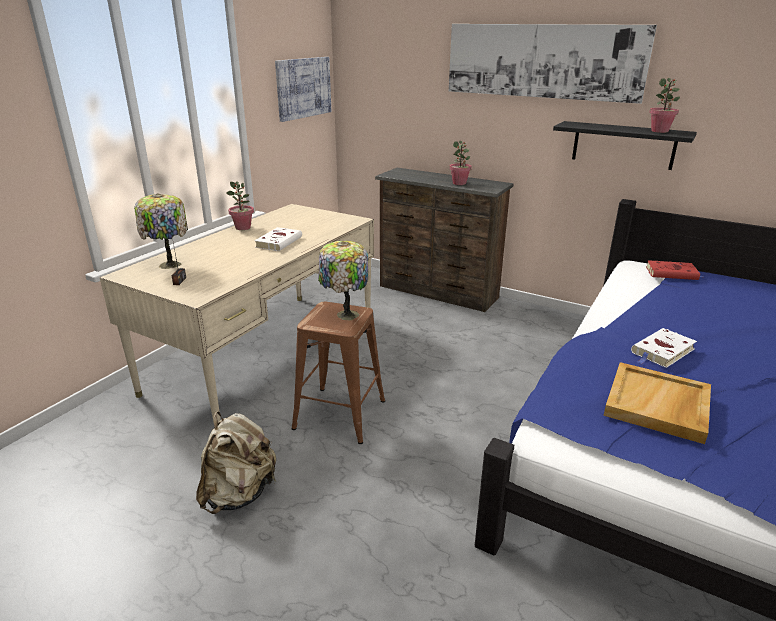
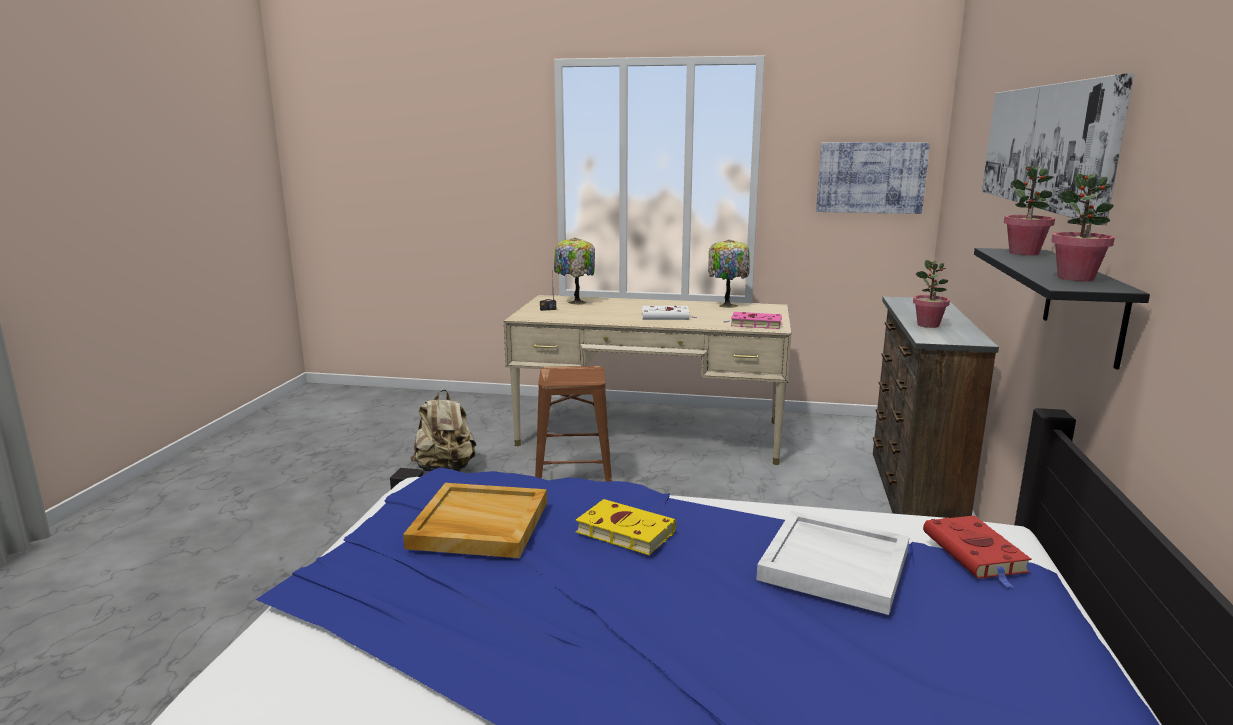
camera: 70 degrees right, 10 degrees down
potted plant [226,181,254,230] -> potted plant moved to [1004,166,1055,255]
table lamp [318,241,368,321] -> table lamp moved to [708,239,749,308]
white book [631,328,697,368] -> yellow book [576,499,676,555]
none -> pink book [724,312,782,329]
none -> white tray [756,511,910,615]

